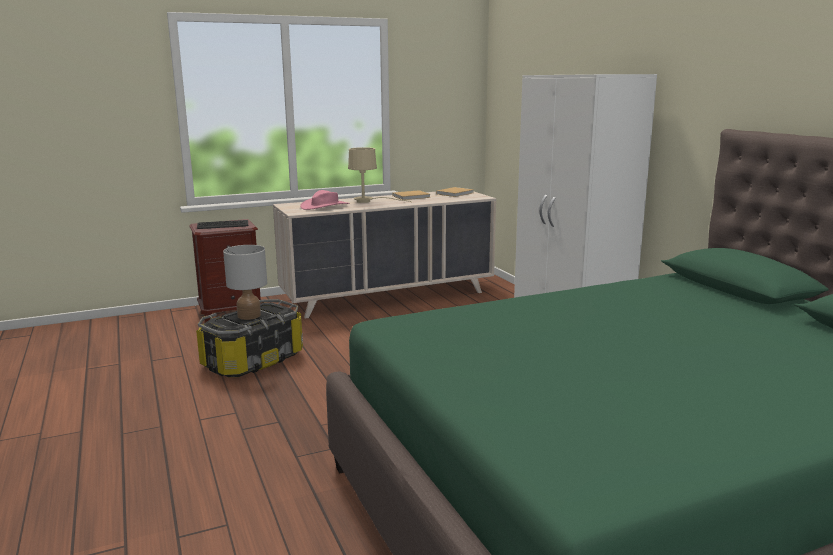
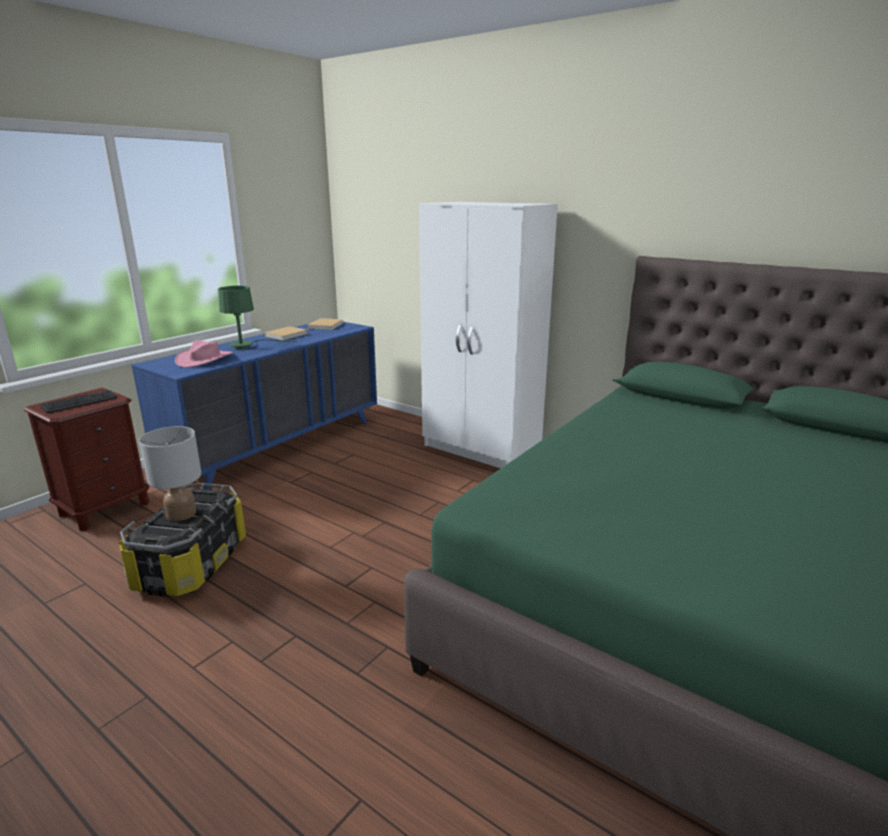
camera: 30 degrees left, 5 degrees up
beige dresser [273,191,496,319] -> blue dresser [132,322,377,490]
beige table lamp [348,147,412,203] -> green table lamp [218,286,300,349]

